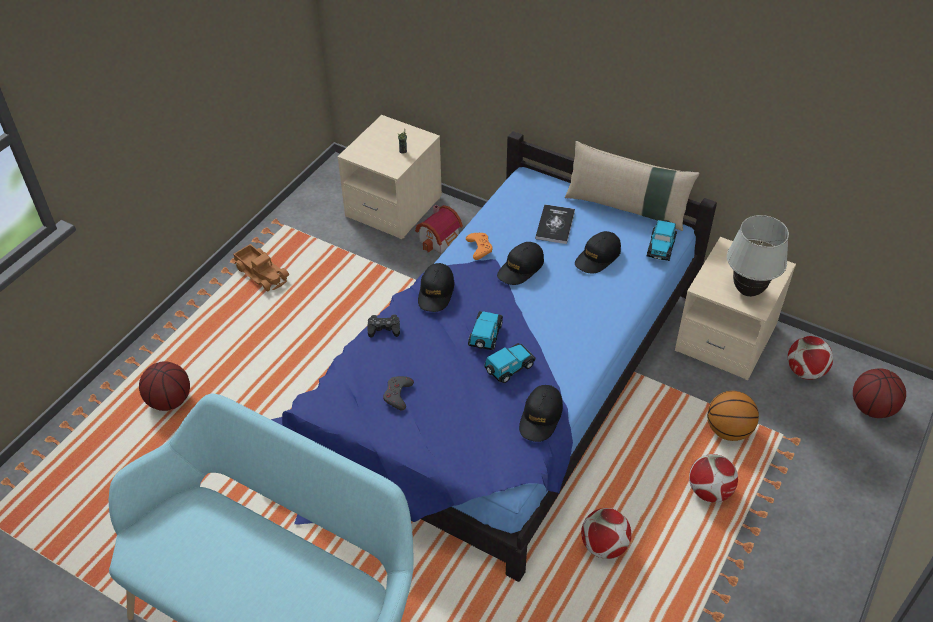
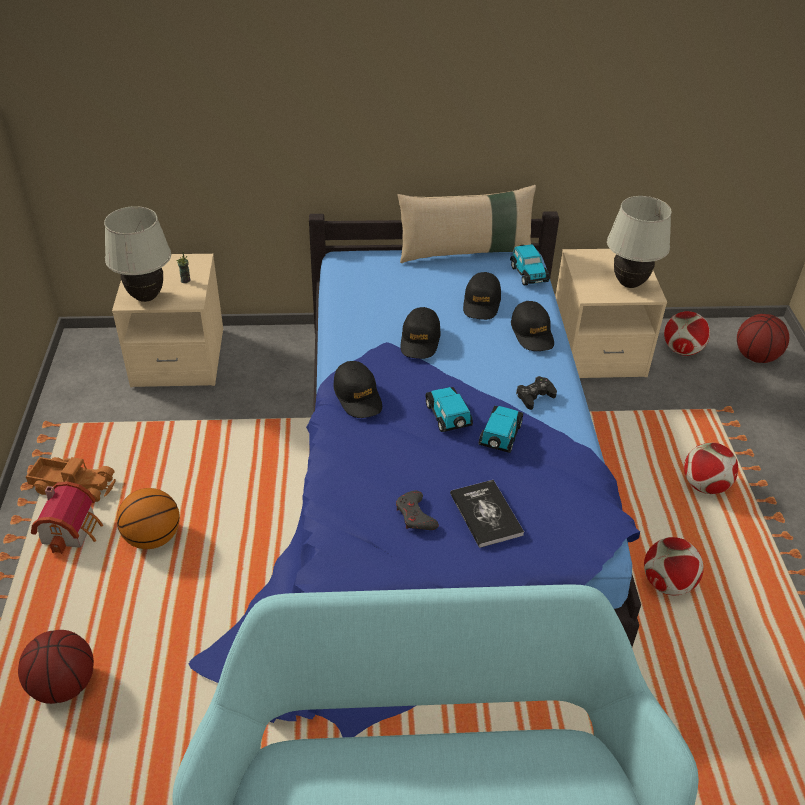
camera: 35 degrees left, 5 degrees down
black game controller [367,315,400,338] -> black game controller moved to [516,376,557,410]
toy house [415,205,463,253] -> toy house moved to [31,481,103,554]
orange game controller [466,233,493,260] -> none
black cap [519,385,563,442] -> black cap moved to [511,301,554,351]
book [535,205,575,244] -> book moved to [450,480,524,548]
basketball [707,391,759,441] -> basketball moved to [117,488,180,549]
none -> white table lamp [104,206,171,302]

